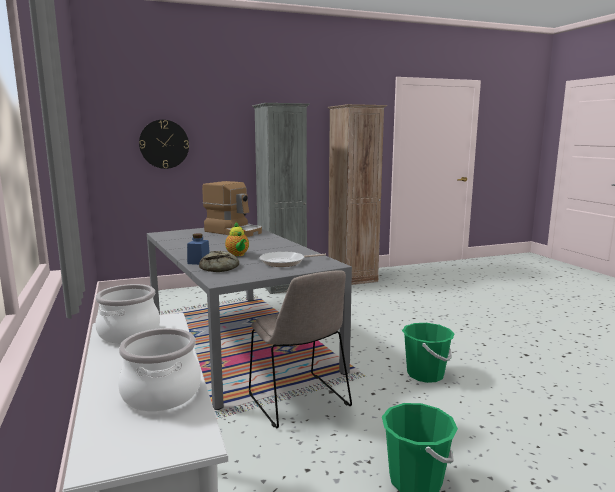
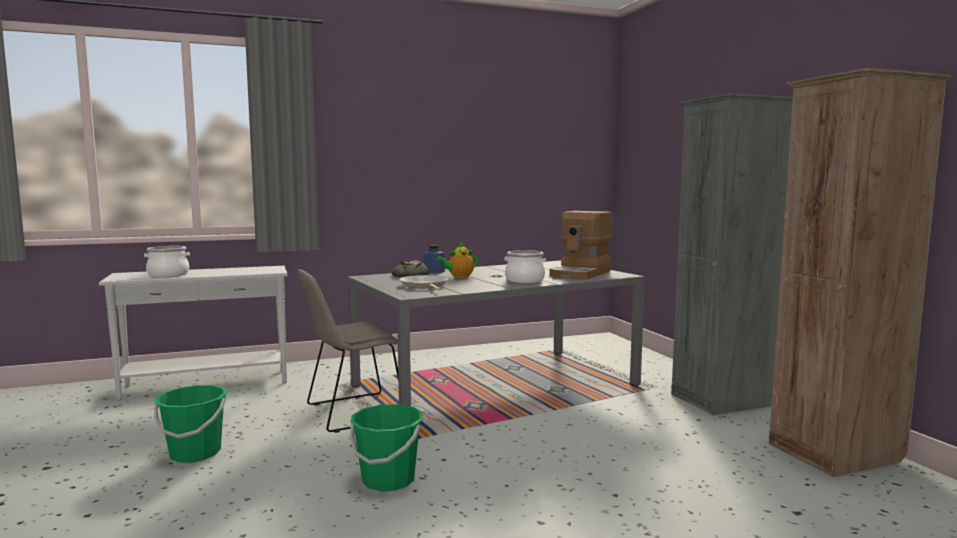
camera: 90 degrees right, 5 degrees down
cooking pot [95,284,160,343] -> cooking pot moved to [505,250,546,283]
wall clock [139,120,189,169] -> none

